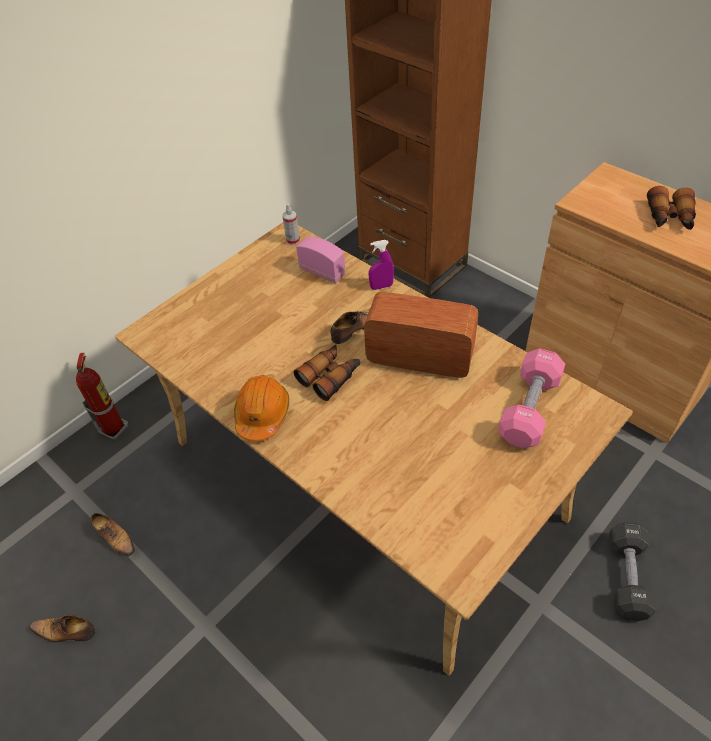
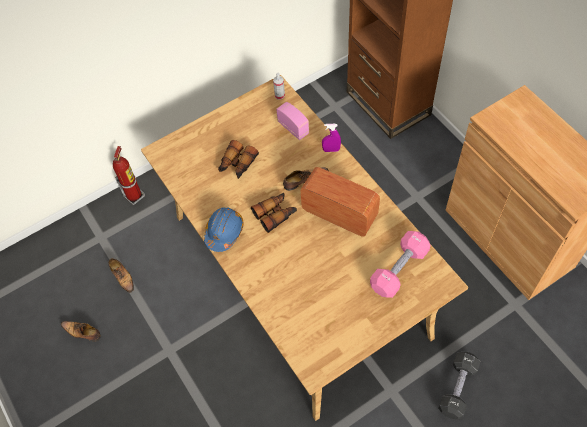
camera: 15 degrees right, 10 degrees up
orange hard hat [234,375,289,441] -> blue hard hat [204,207,244,252]
binoculars [647,186,696,230] -> binoculars moved to [218,140,259,179]

